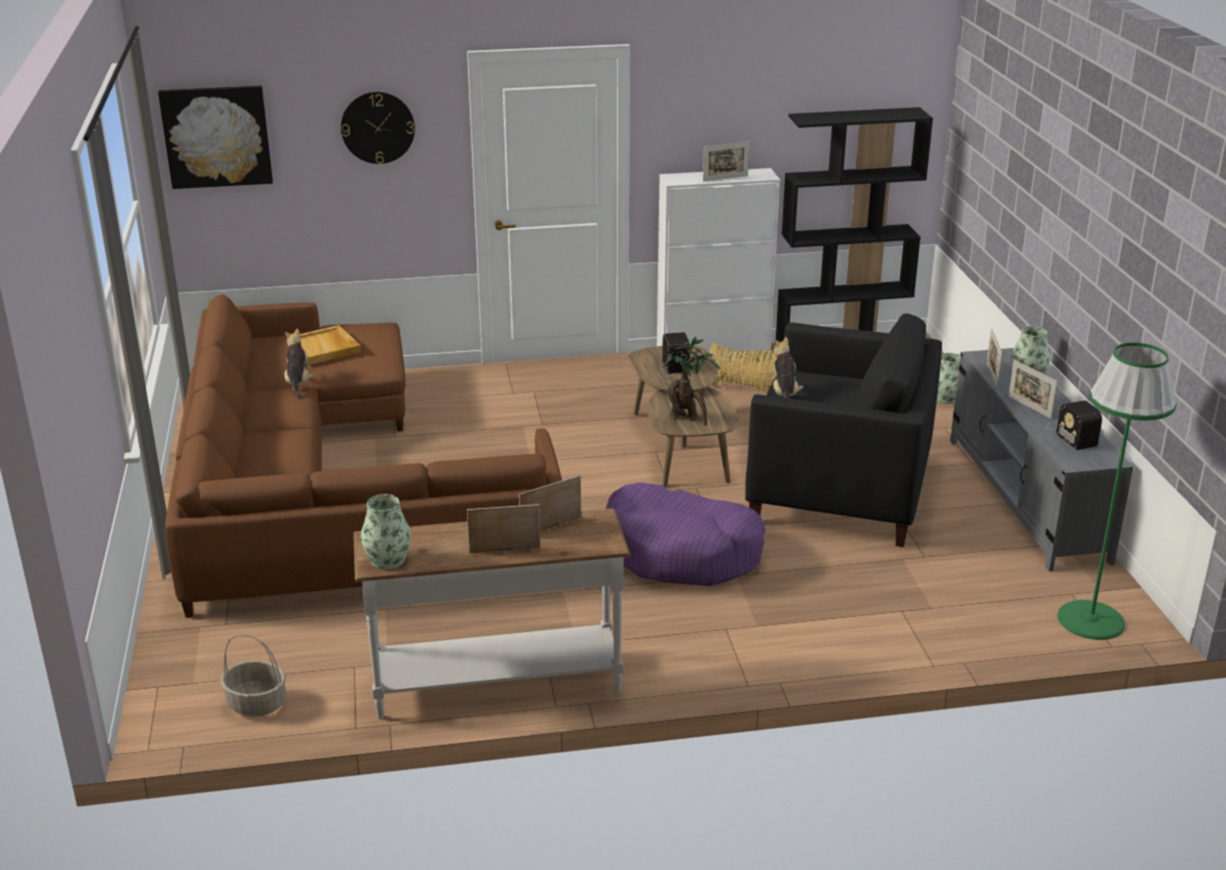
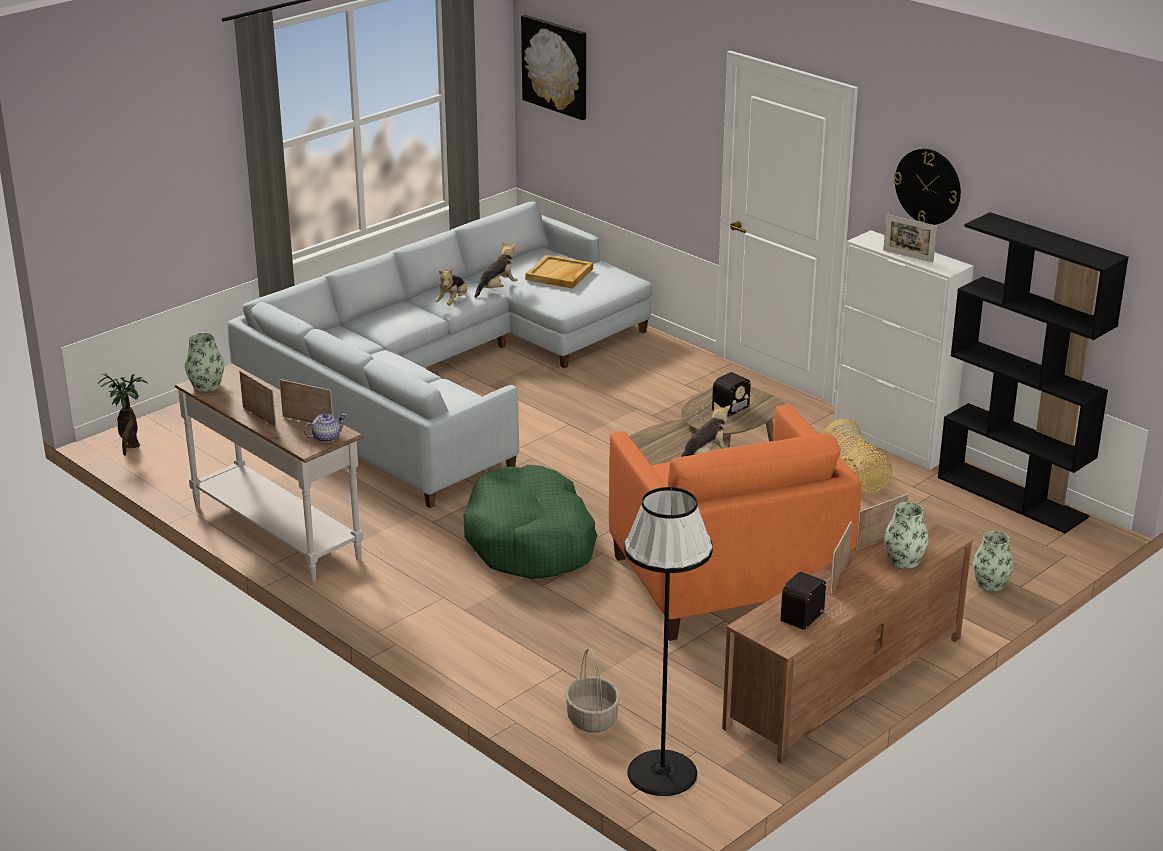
camera: 55 degrees right, 0 degrees up
brown sofa [165,295,562,618] -> grey sofa [227,201,653,508]
basket [221,634,286,716] -> basket moved to [565,648,620,733]
wall clock [341,92,415,164] -> wall clock moved to [894,149,961,225]
purple dog bed [606,482,765,586] -> green dog bed [463,465,597,579]
potted plant [663,336,720,426] -> potted plant moved to [98,373,148,456]
black armchair [745,313,942,547] -> orange armchair [609,404,861,641]
grey tv stand [950,348,1133,571] -> brown tv stand [722,518,972,763]
green floor lamp [1057,343,1177,640] -> black floor lamp [624,487,713,796]
none -> teapot [304,413,347,442]
none -> plush toy [435,268,467,306]

